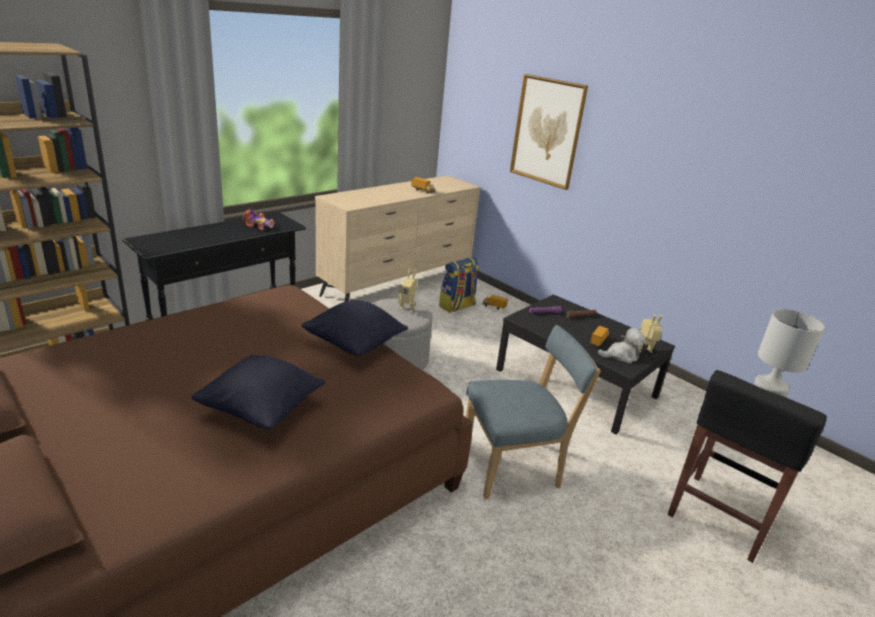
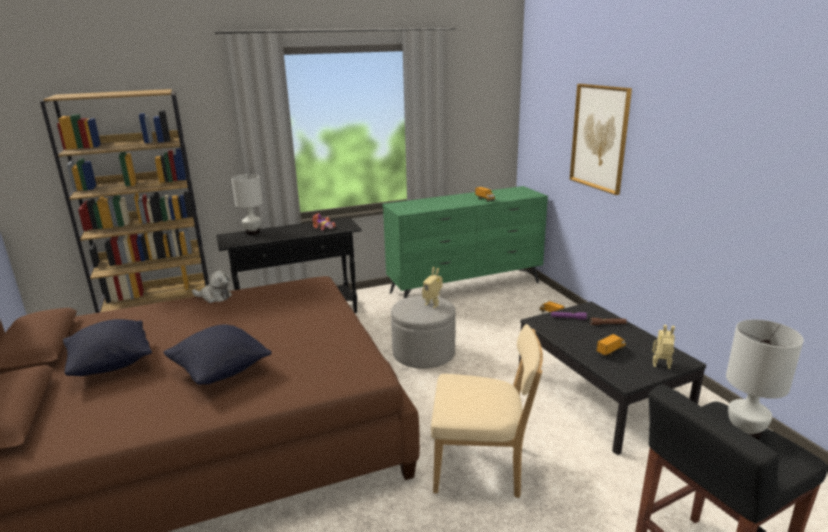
camera: 25 degrees right, 5 degrees down
black pillow [301,300,408,356] -> black pillow moved to [63,319,152,376]
beige dresser [315,175,480,302] -> green dresser [383,186,548,298]
backpack [439,257,479,313] -> none
blue chair [466,325,601,499] -> beige chair [431,324,543,498]
plush toy [598,328,645,364] -> plush toy moved to [192,270,232,303]
none -> white table lamp [231,174,263,235]

